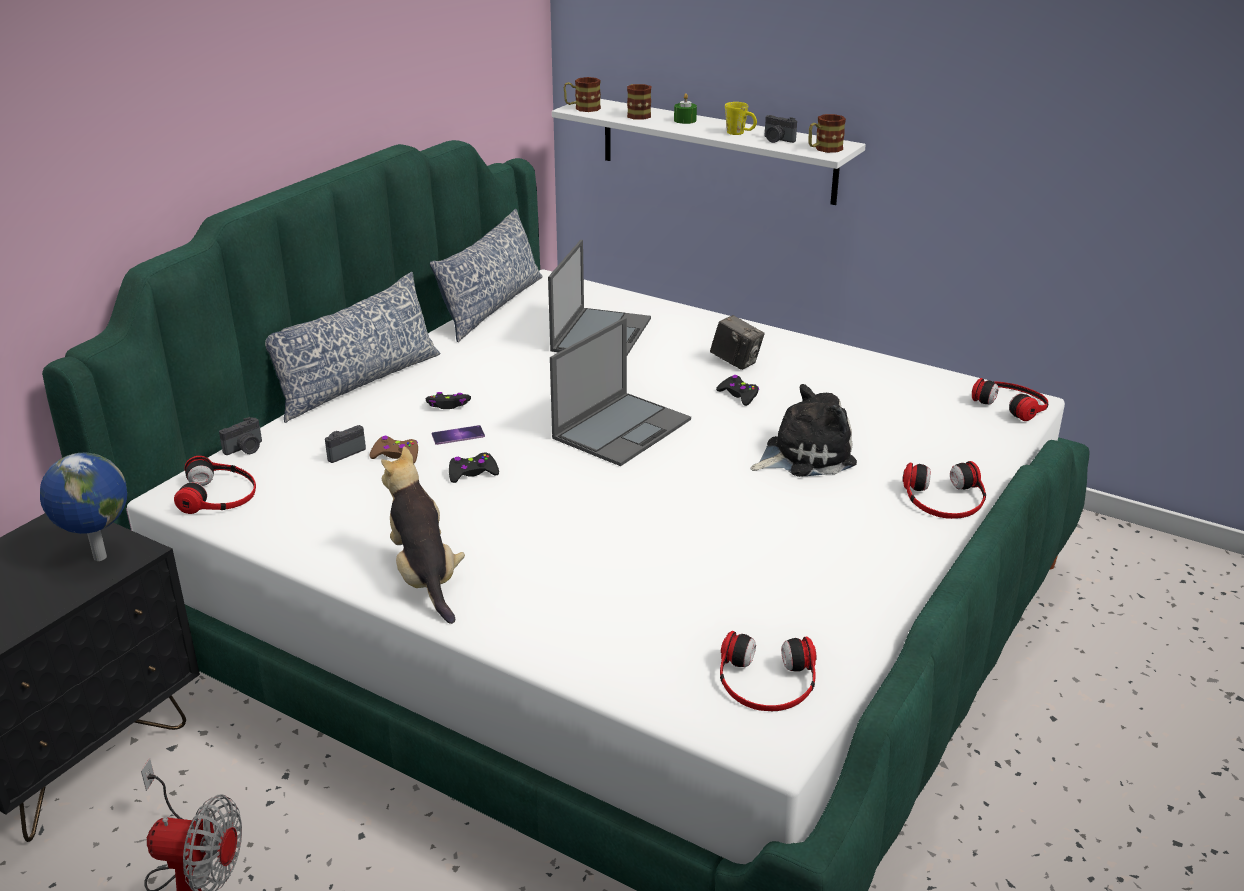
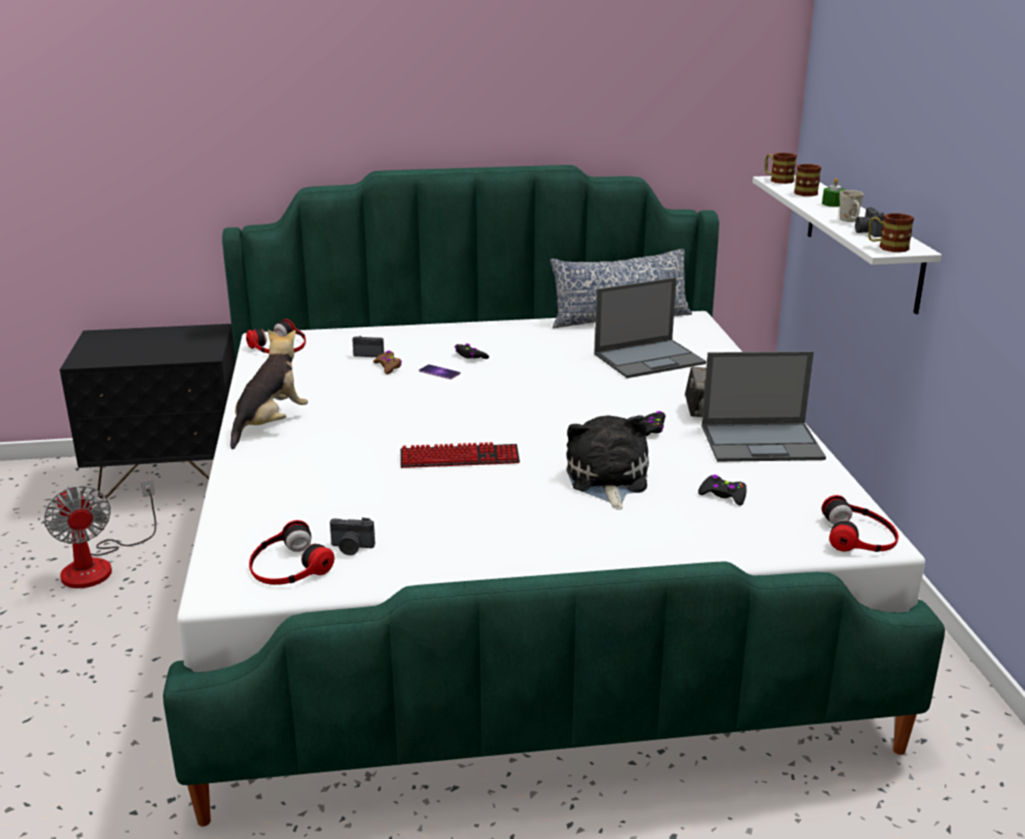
camera: 50 degrees right, 5 degrees down
globe [40,453,127,561] -> none
camera [219,417,262,455] -> camera moved to [330,517,375,555]
pillow [265,272,440,423] -> none
black game controller [449,453,499,483] -> black game controller moved to [698,475,747,506]
laptop [550,317,691,466] -> laptop moved to [702,351,826,462]
yellow mug [725,102,757,135] -> white mug [840,190,864,222]
plush toy [751,384,857,477] -> plush toy turned 120 degrees counterclockwise [566,415,649,509]
headphones [903,461,986,519] -> none
none -> keyboard [400,442,520,468]

